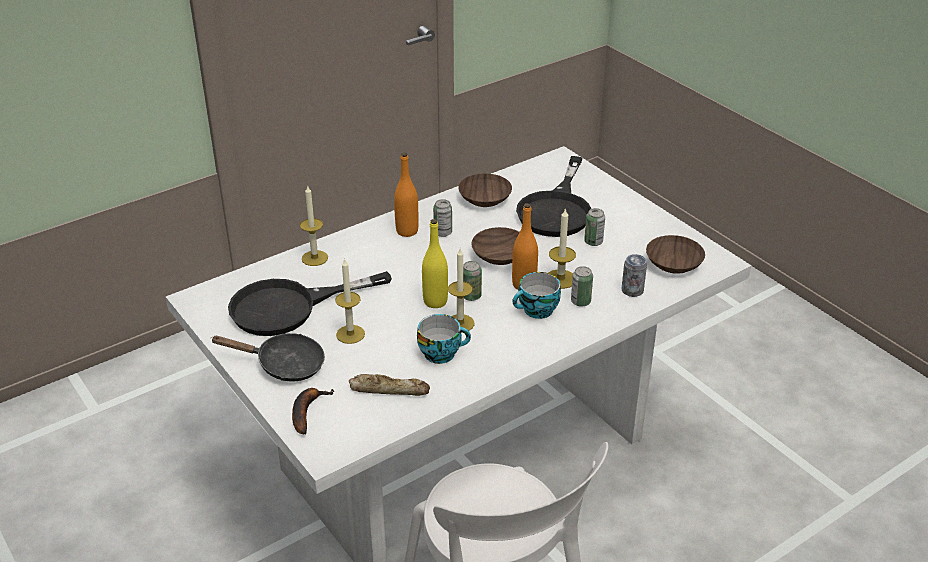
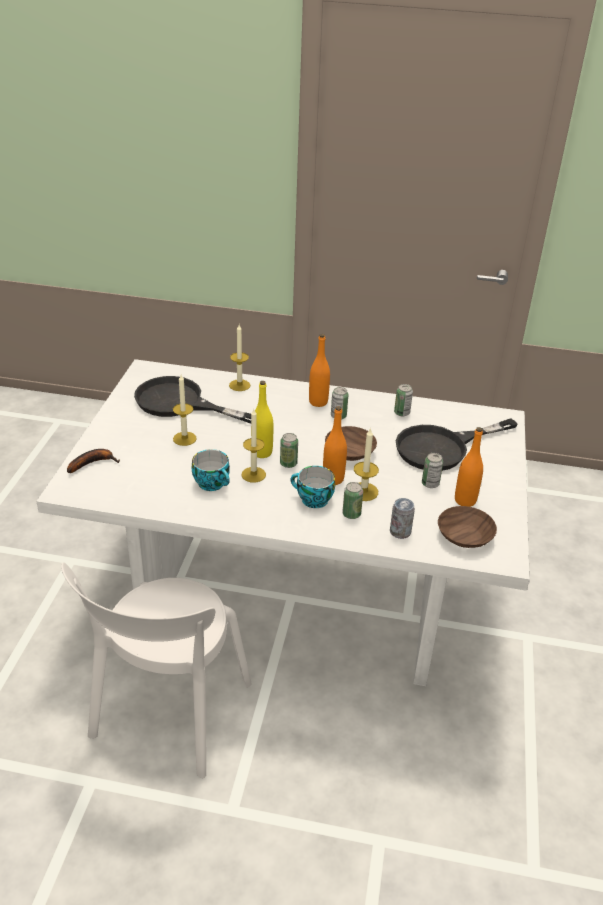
camera: 45 degrees right, 0 degrees up
black frying pan [210,333,325,381] -> none
bread [349,374,430,396] -> none
brown bowl [458,173,512,207] -> can [394,384,413,416]
none -> orange bottle [455,427,483,507]

